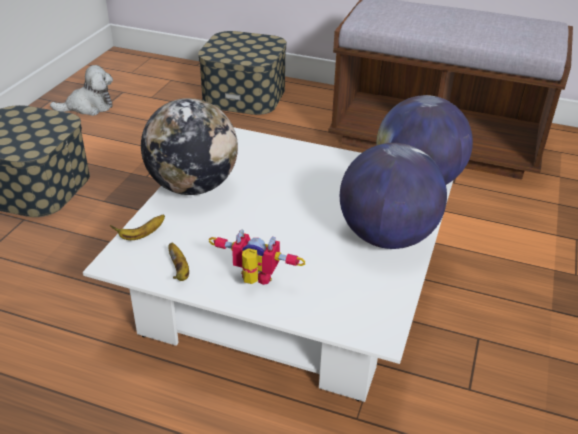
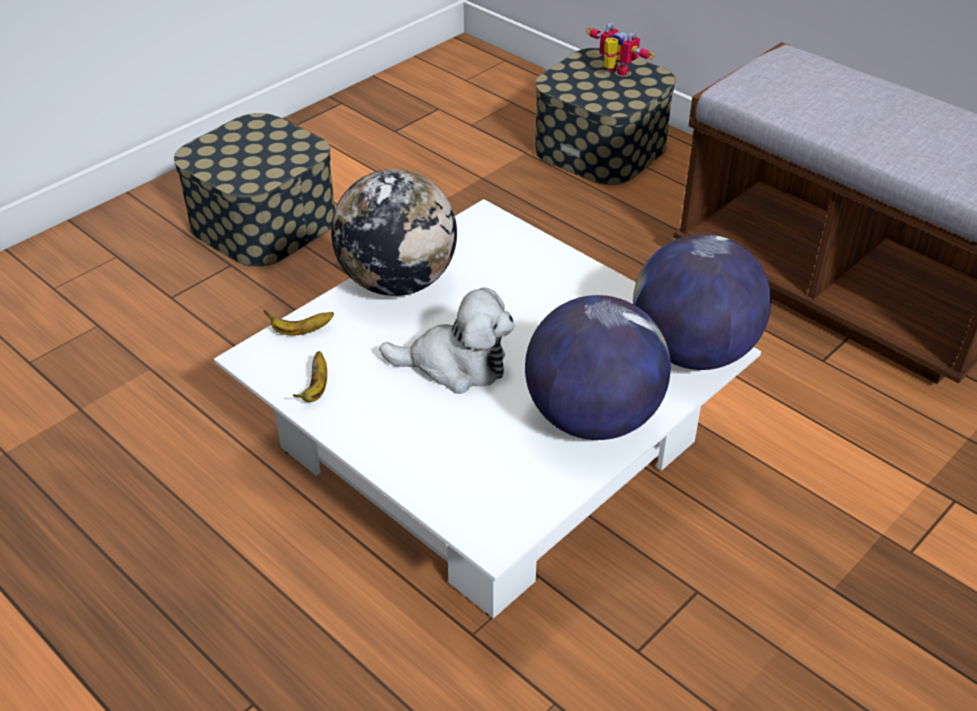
camera: 25 degrees right, 5 degrees up
plush toy [50,65,113,116] -> plush toy moved to [379,287,514,394]
toy robot [208,229,306,285] -> toy robot moved to [586,23,654,76]

